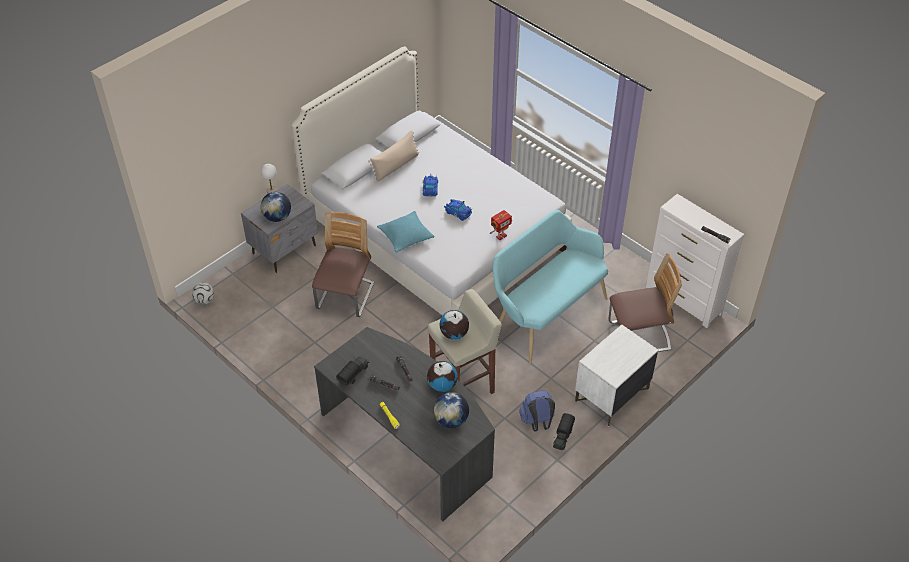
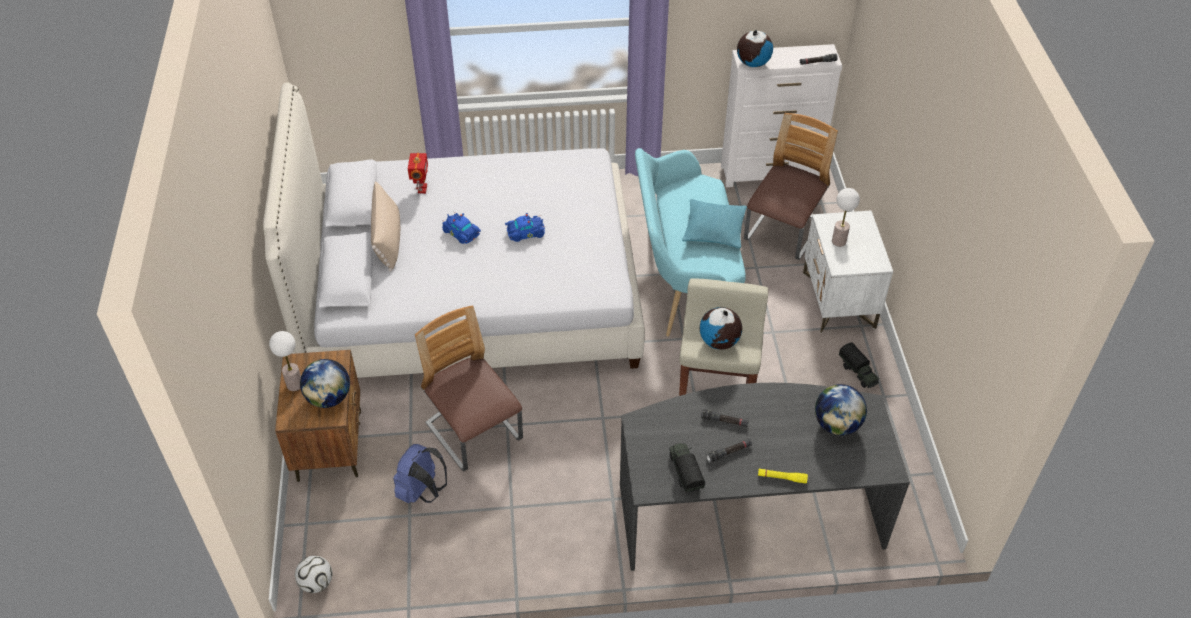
camera: 50 degrees left, 0 degrees up
grey nightstand [241,184,318,273] -> brown nightstand [275,350,361,482]
turquoise pillow [377,211,435,252] -> turquoise pillow moved to [682,199,747,248]
globe [427,361,458,392] -> globe moved to [737,30,773,67]
toy robot [490,210,512,240] -> toy robot moved to [408,153,428,193]
blue backpack [519,391,555,432] -> blue backpack moved to [393,444,447,503]
none -> table lamp [832,188,860,247]

